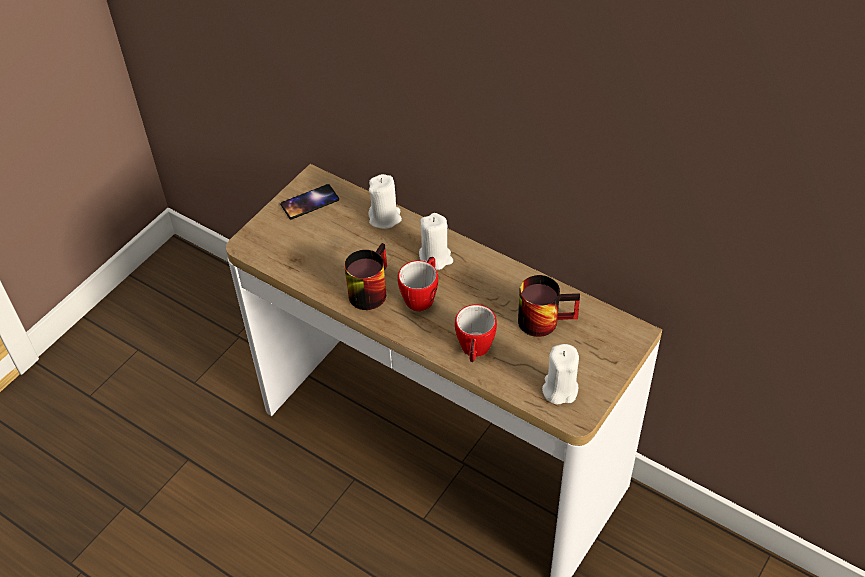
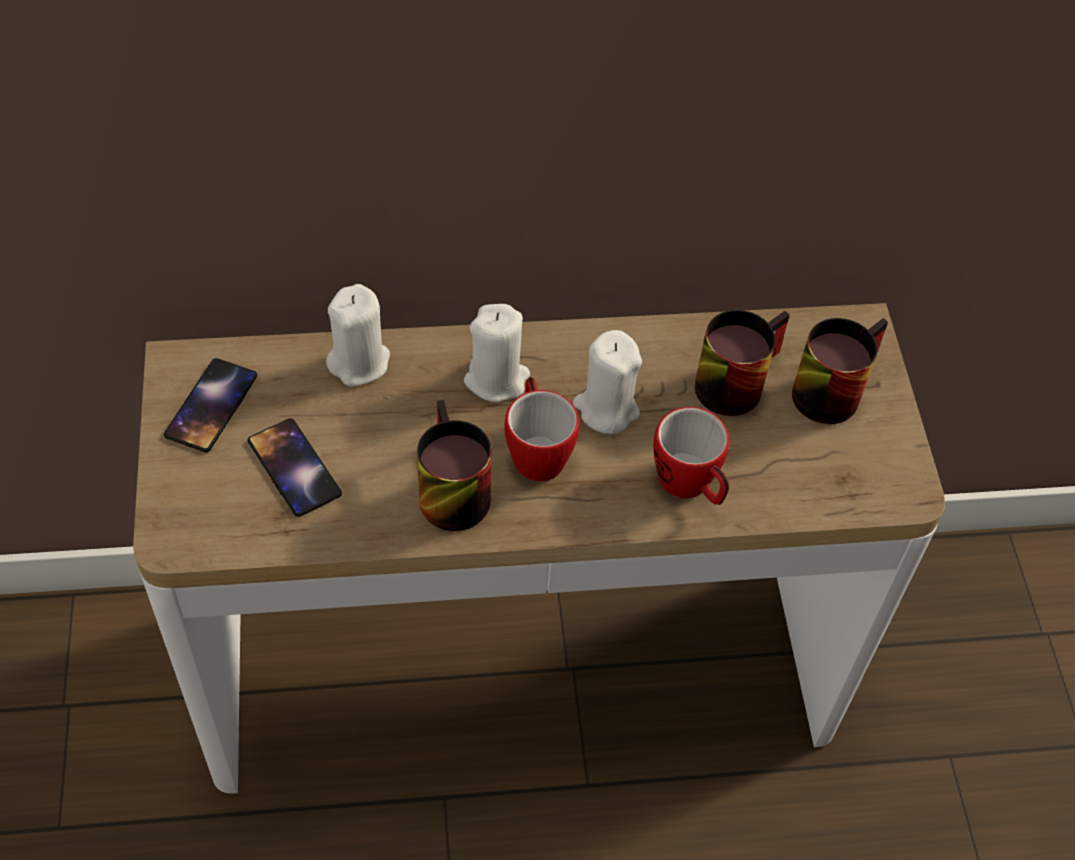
camera: 45 degrees left, 5 degrees up
white candle [542,344,579,405] -> white candle moved to [573,330,642,434]
none -> phone [248,418,342,517]
none -> mug [792,318,888,424]

